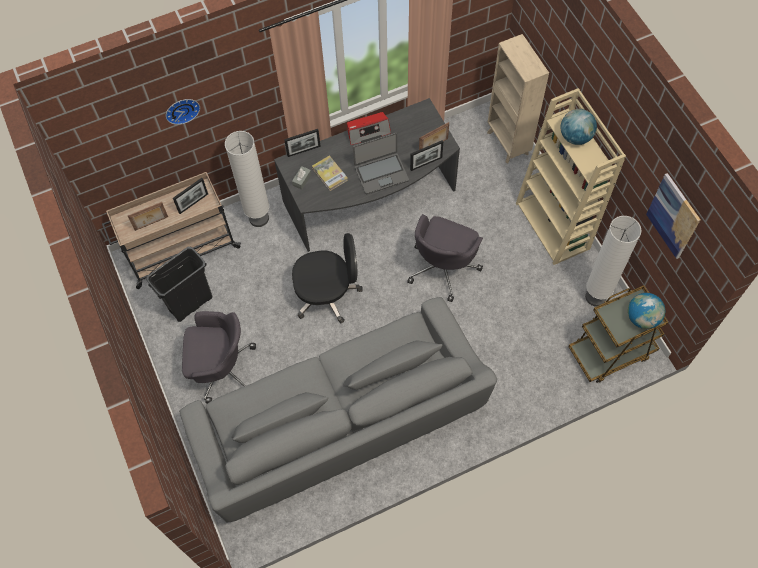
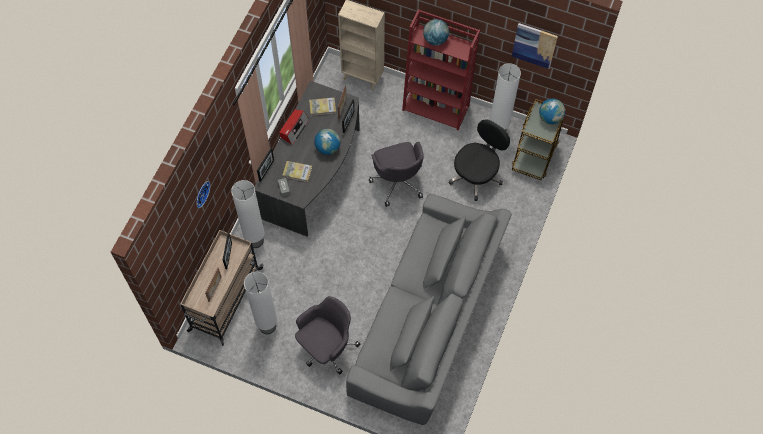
camera: 45 degrees left, 0 degrees up
black trash can [146,247,212,322] -> white floor lamp [244,271,277,334]
black office chair [292,233,363,323] -> black office chair moved to [449,119,510,201]
laptop [353,133,409,194] -> globe [314,129,340,155]
beige bookcase [516,88,626,265] -> red bookcase [402,9,480,130]
none -> book [309,98,336,116]

